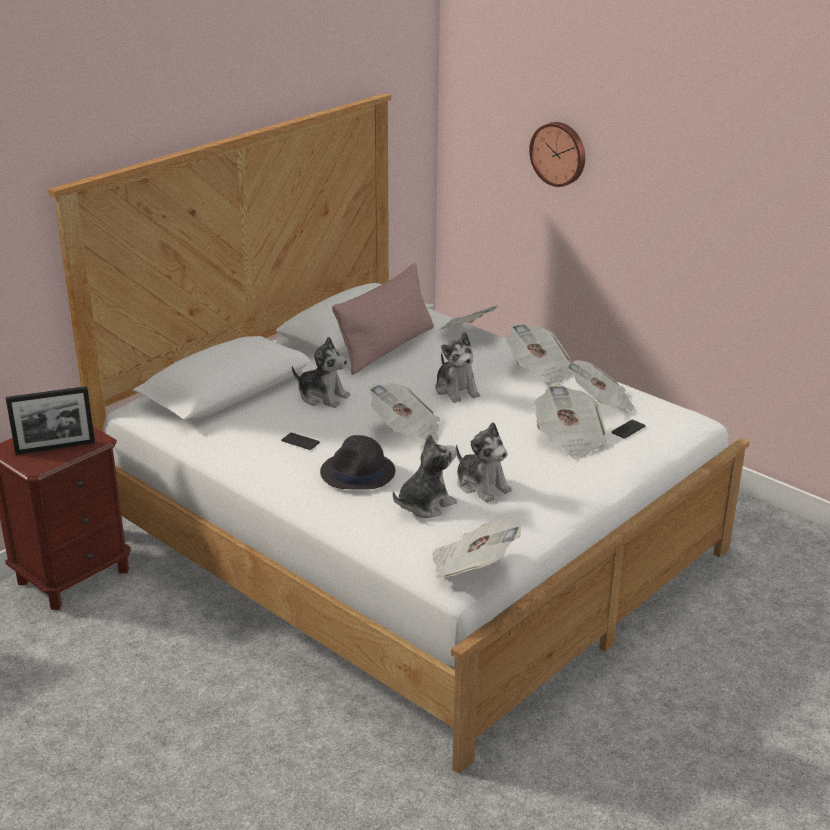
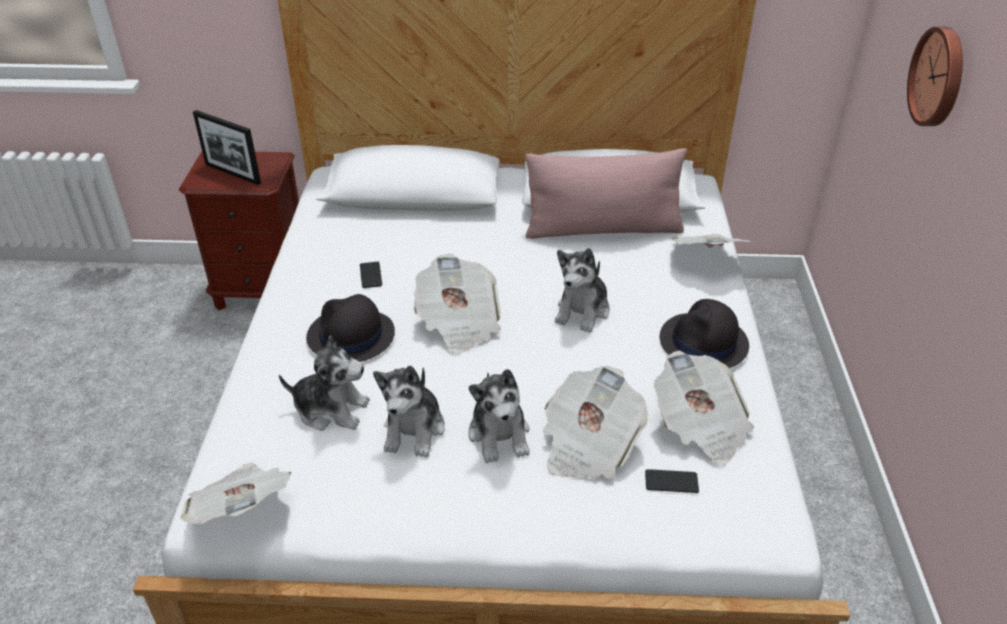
camera: 50 degrees right, 10 degrees up
plush toy [292,337,350,408] -> plush toy moved to [469,369,529,463]
newspaper [507,323,570,384] -> black hat [660,299,749,368]

